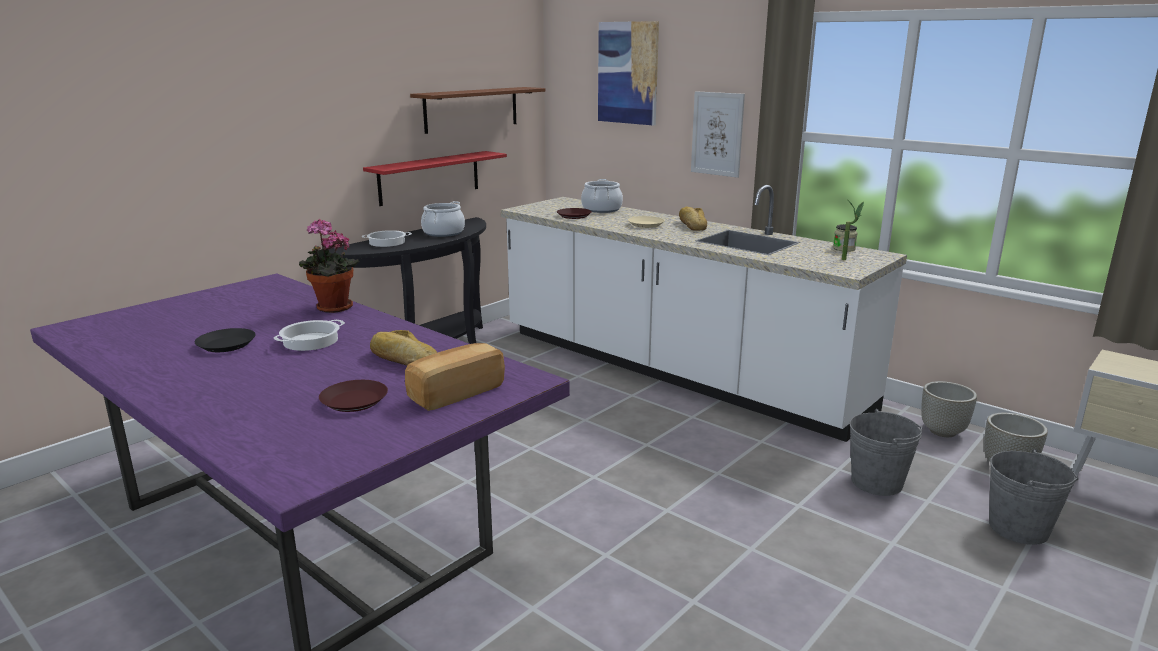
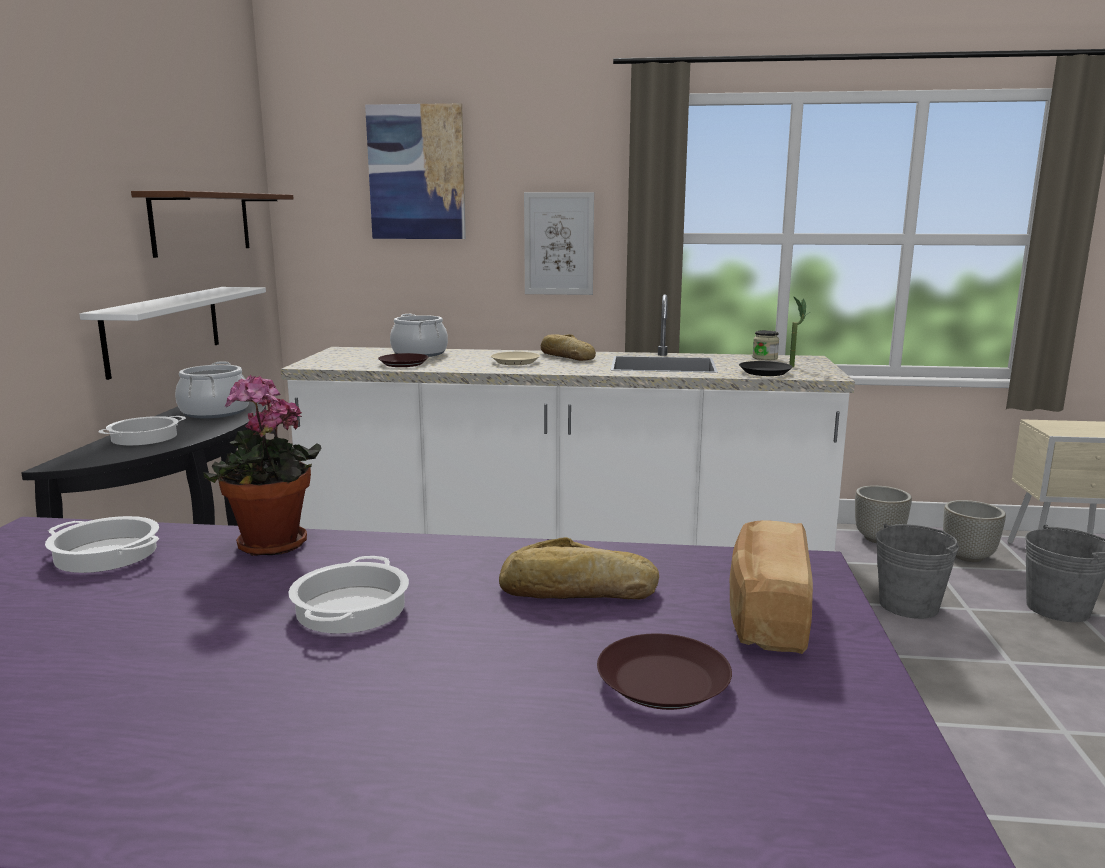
camera: 35 degrees left, 5 degrees down
black plate [195,328,256,352] -> black plate moved to [739,361,793,376]
red shelf [363,151,507,206] -> white shelf [79,287,266,380]
none -> cooking pot [45,516,160,573]

